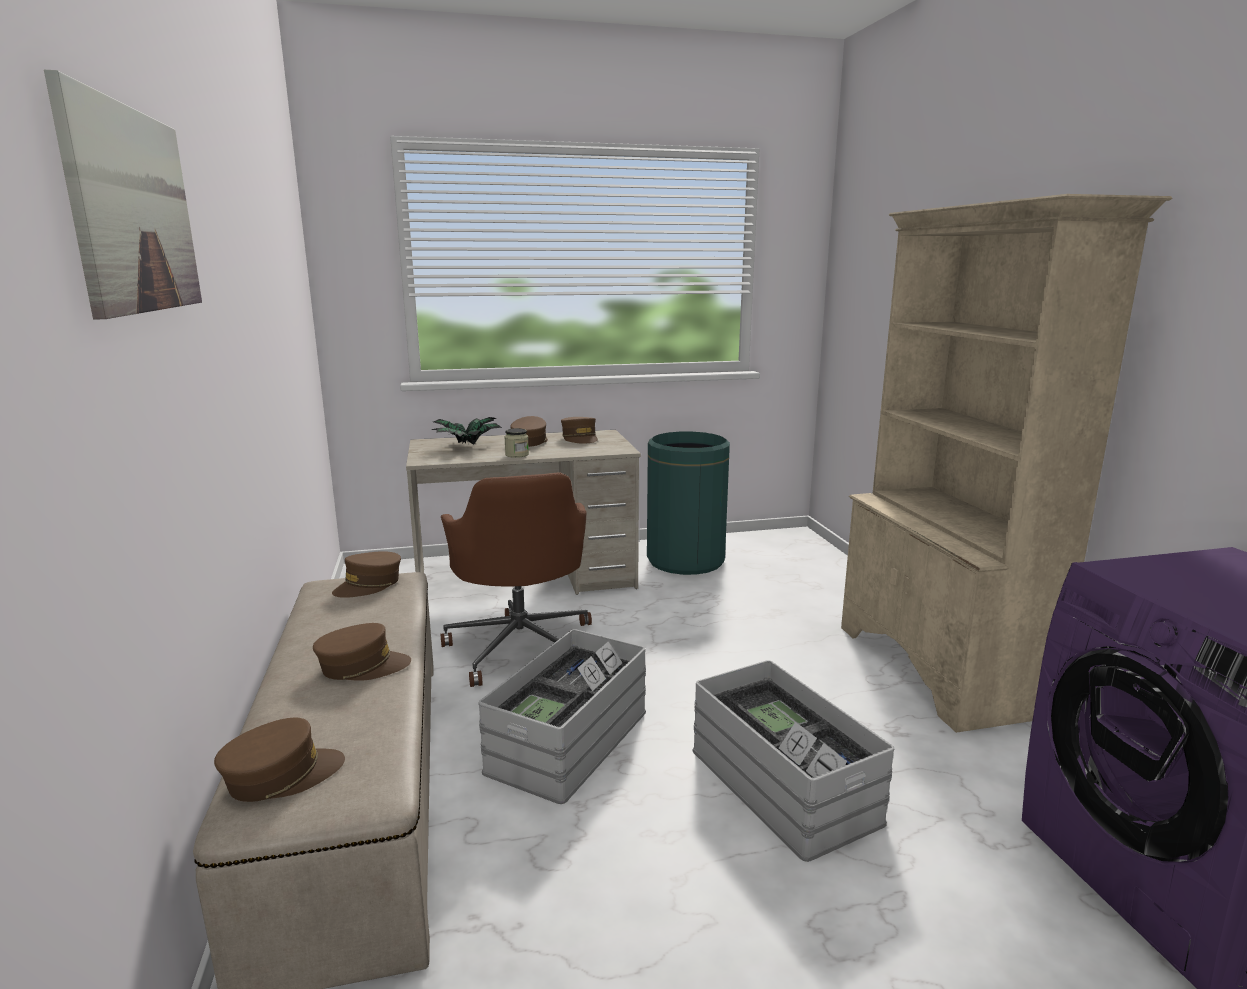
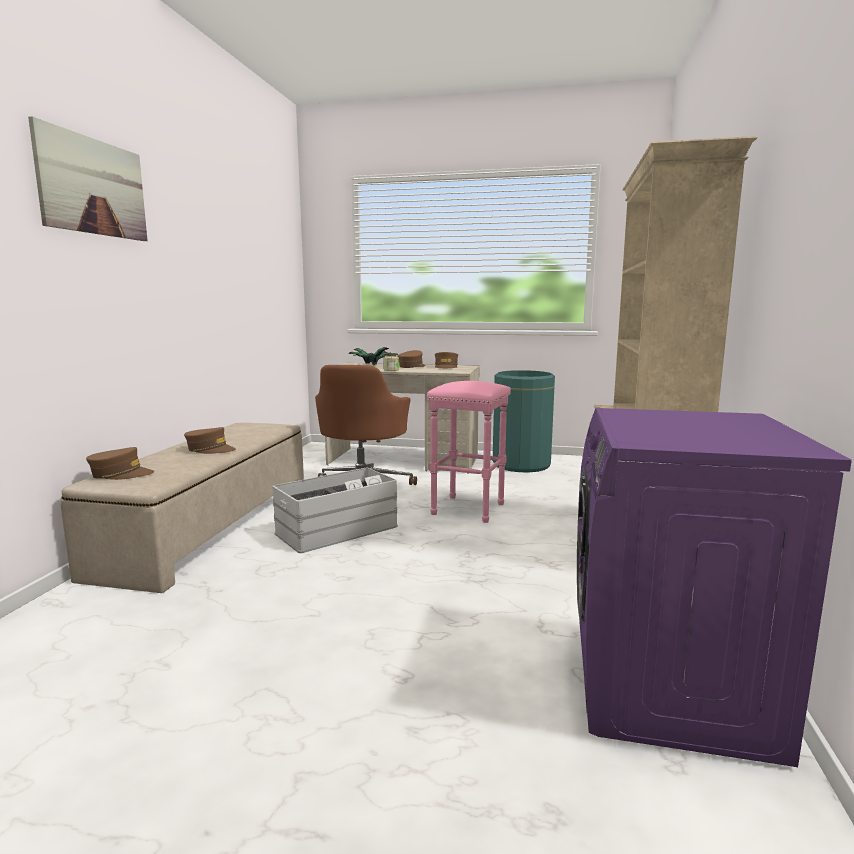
camera: 25 degrees right, 5 degrees down
brown cap [332,551,401,598] -> none
grey storage box [693,660,894,862] -> none
none -> pink stool [427,381,511,523]

